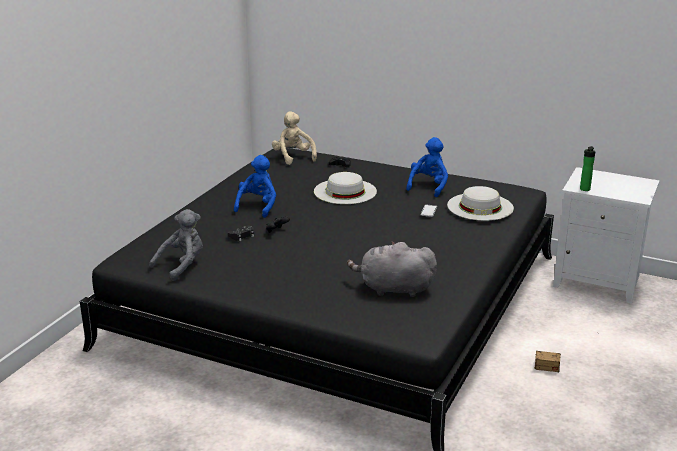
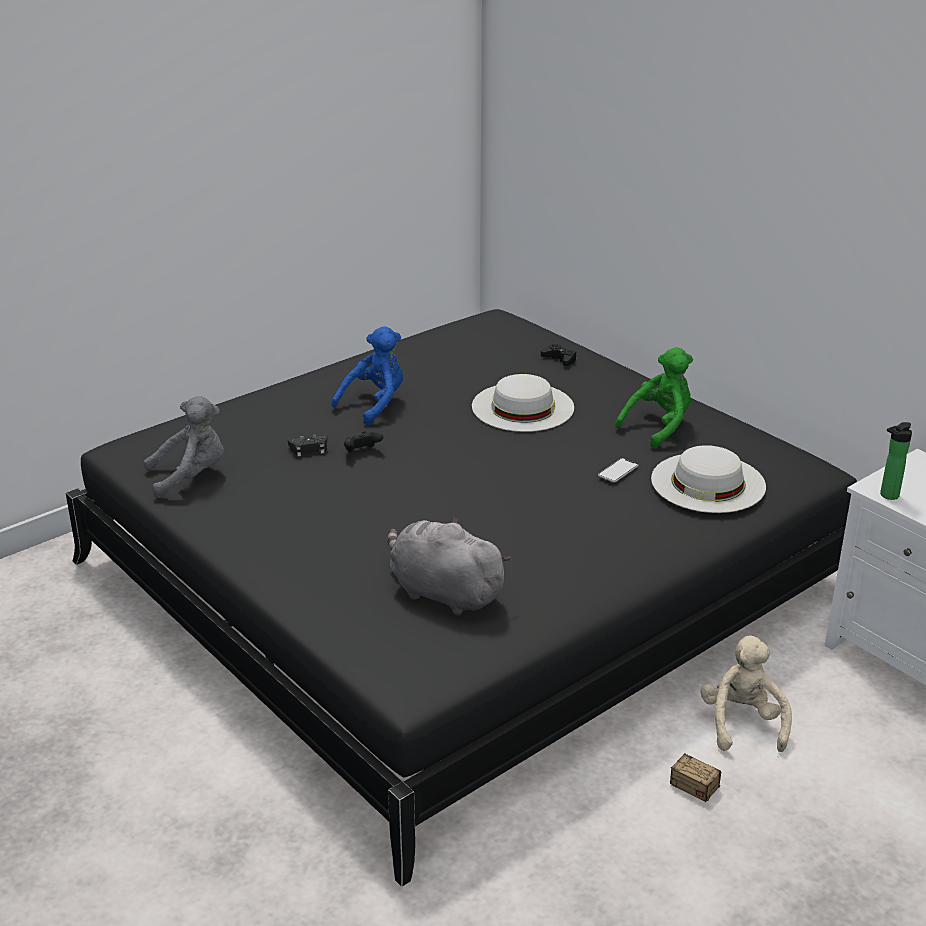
camera: 25 degrees right, 5 degrees up
beige plush toy [272,111,317,165] -> beige plush toy moved to [700,636,792,752]
blue plush toy [406,137,448,197] -> green plush toy [615,347,693,449]

